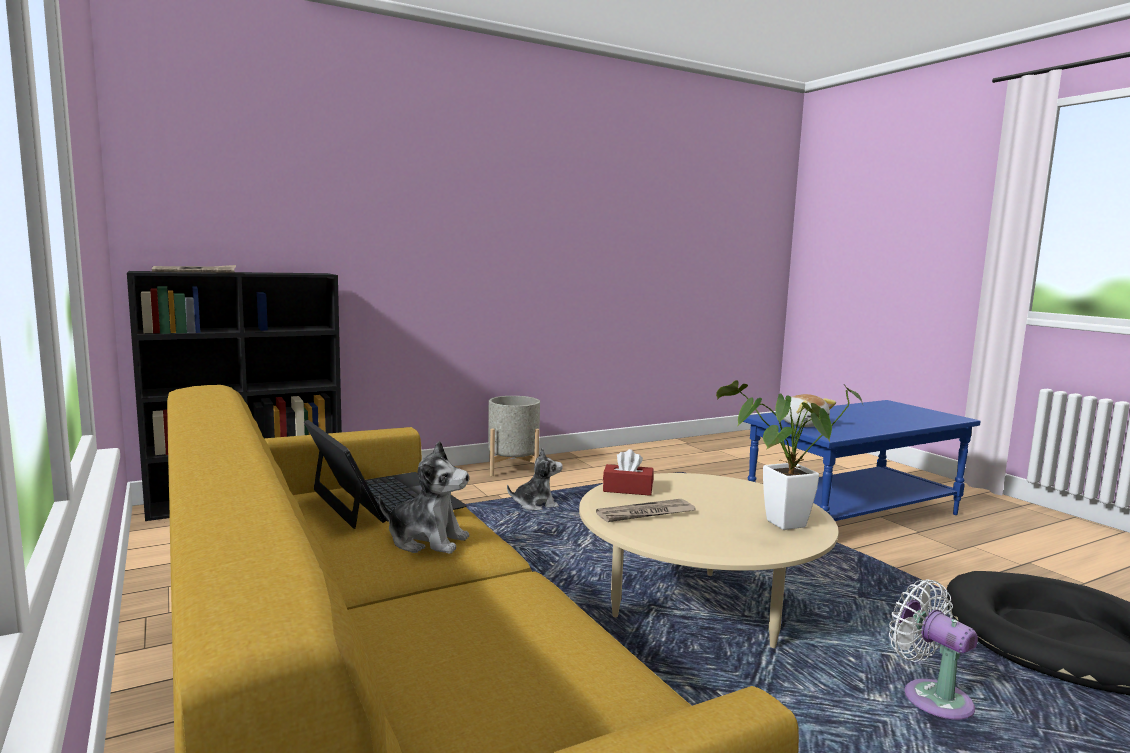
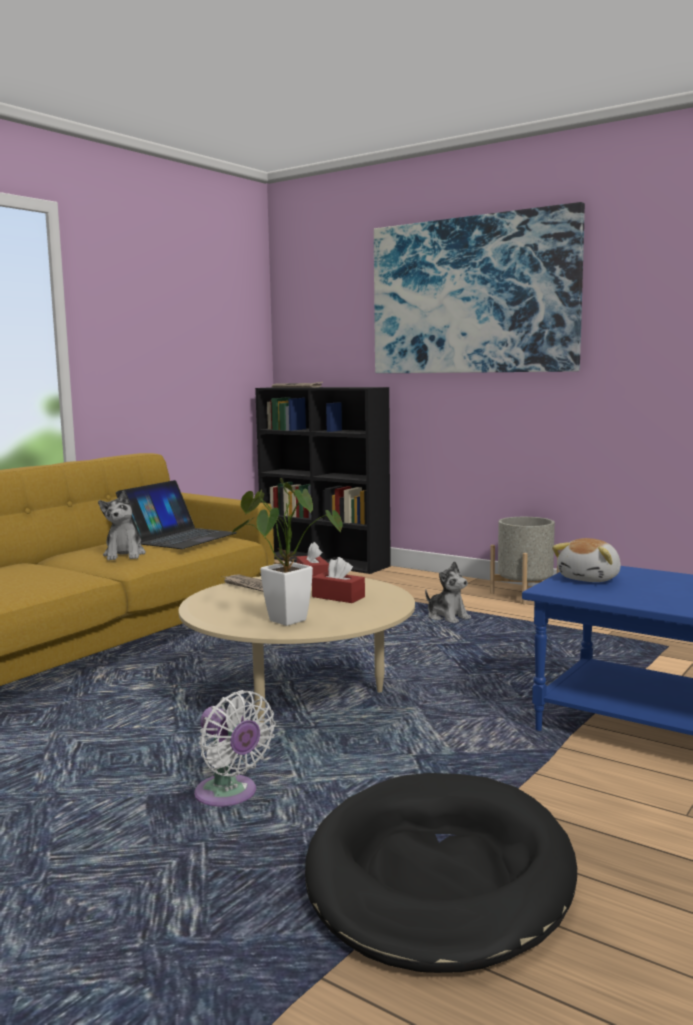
camera: 65 degrees right, 0 degrees up
white fan [889,579,978,720] -> white fan turned 105 degrees clockwise [194,690,276,806]
none -> red tissue box [312,557,365,603]
none -> picture [374,202,585,373]

